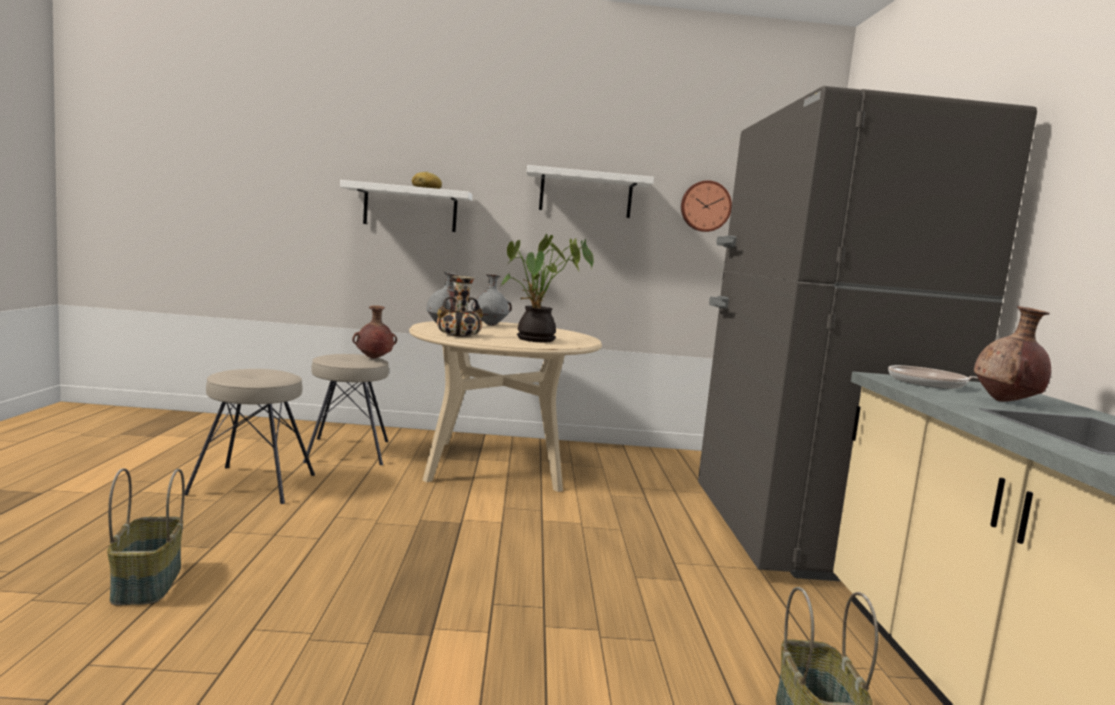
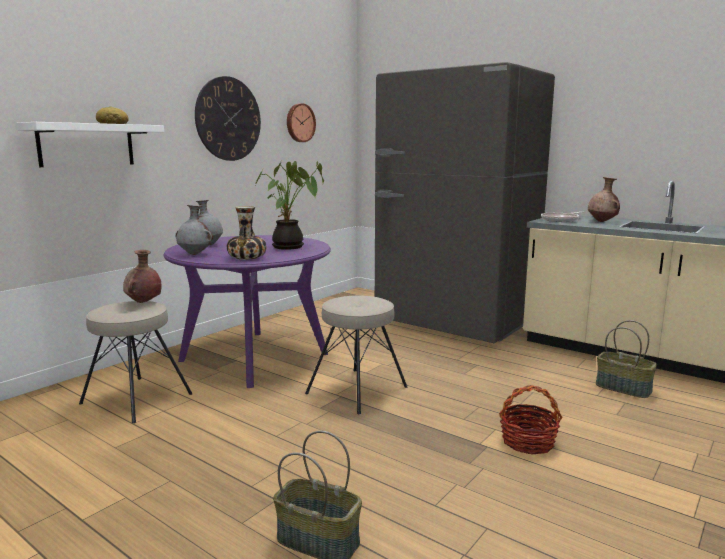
camera: 50 degrees left, 5 degrees up
beige stool [185,369,315,504] -> beige stool moved to [305,296,408,414]
beige dining table [409,321,602,492] -> purple dining table [164,235,331,388]
white shelf [527,165,654,218] -> wall clock [195,76,261,161]
none -> basket [499,385,562,454]

